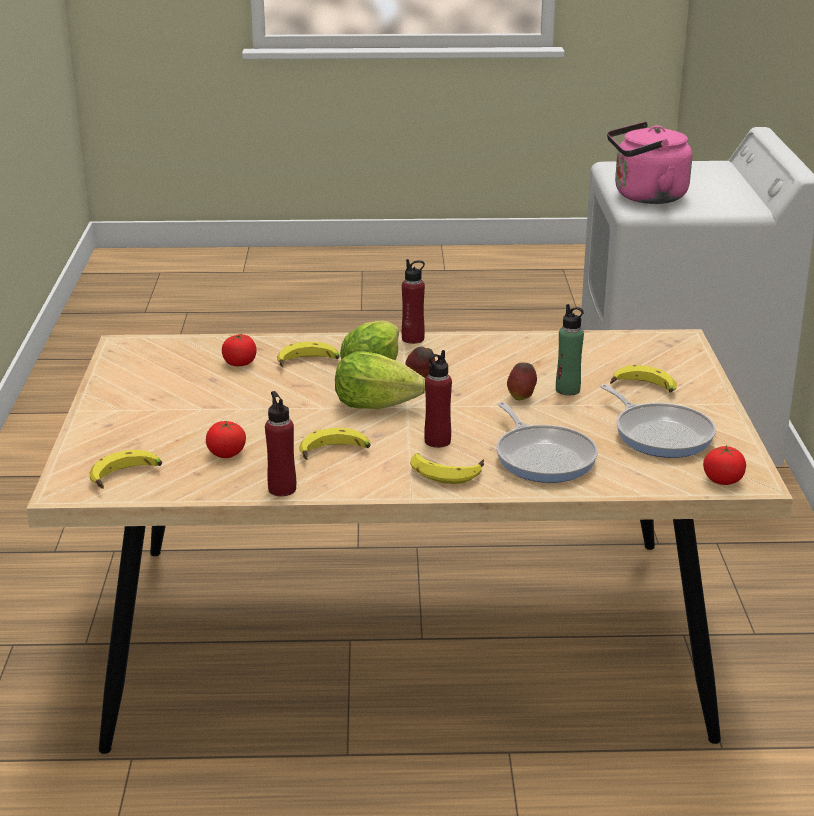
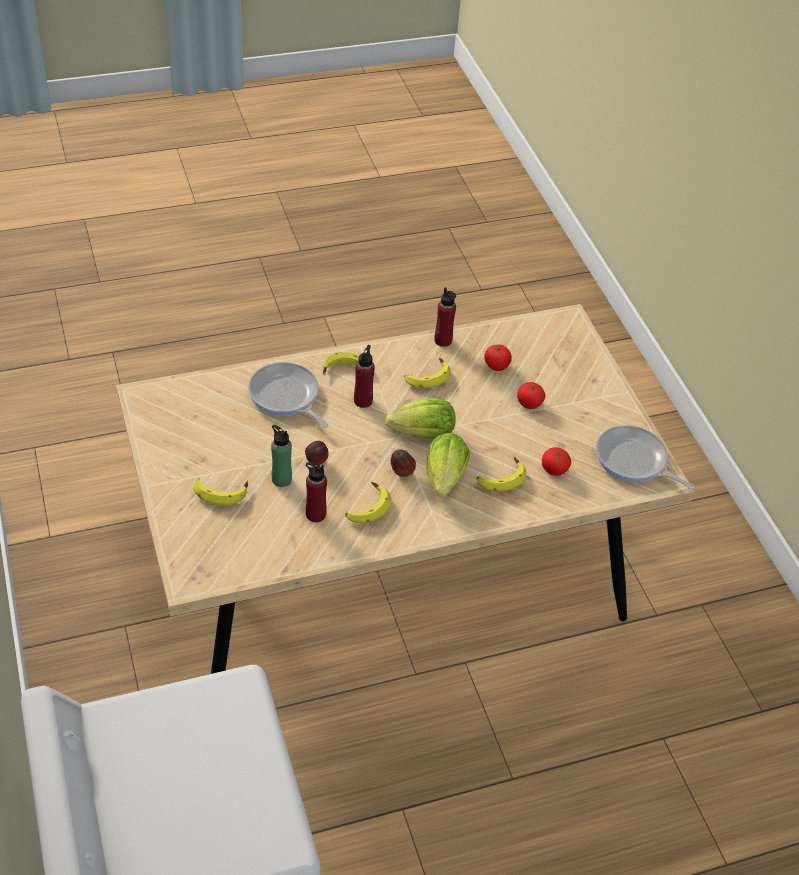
camera: 160 degrees right, 20 degrees up
banana [89,450,162,489] -> banana moved to [345,482,392,523]
red bottle [402,259,425,344] -> red bottle moved to [306,462,327,522]
frying pan [600,384,716,458] -> frying pan moved to [596,425,695,490]
pink kettle [607,122,692,204] -> none
tomato [703,445,746,485] -> tomato moved to [517,382,545,409]

